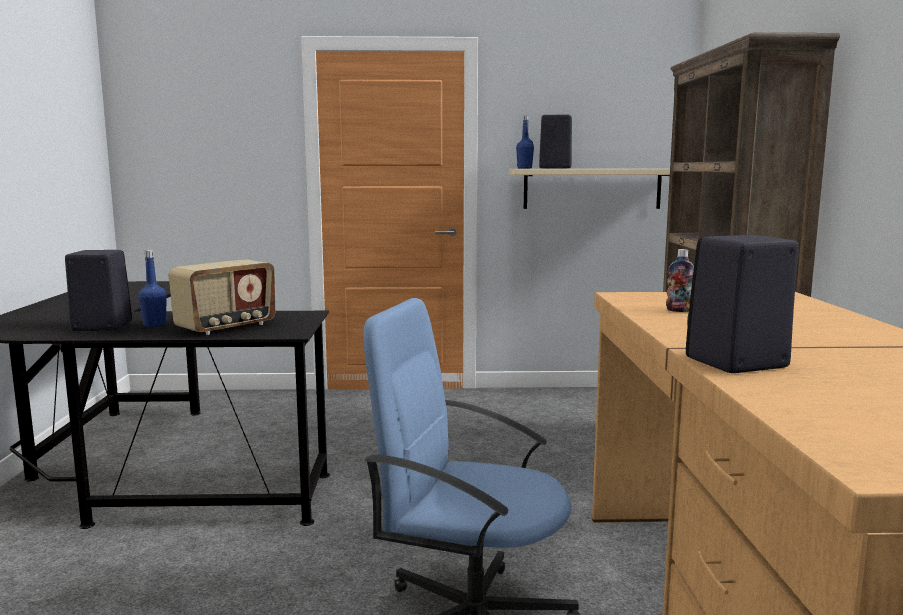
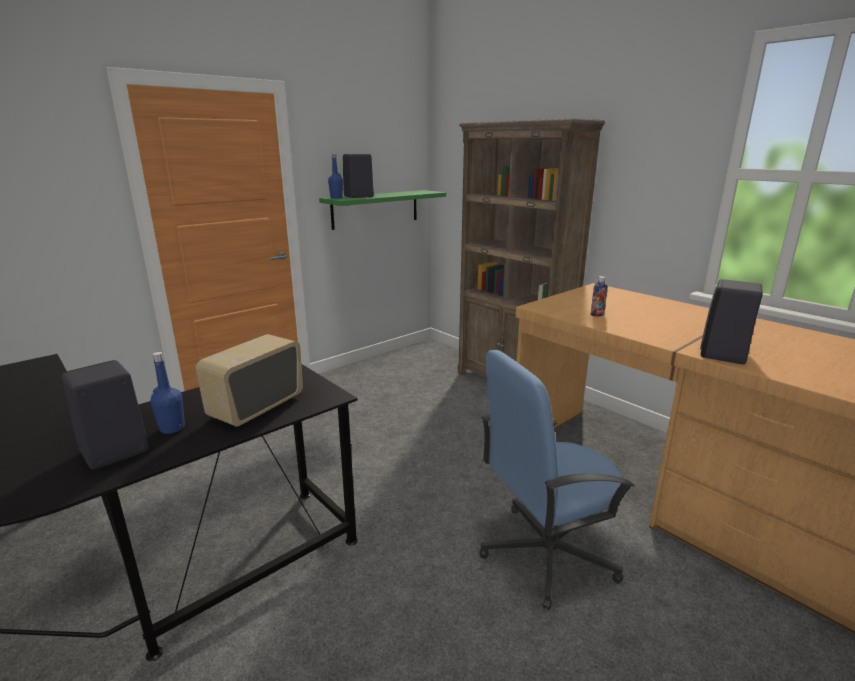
camera: 40 degrees left, 10 degrees up
radio [168,259,275,335] -> radio turned 150 degrees counterclockwise [196,334,303,427]
beige shelf [509,169,670,209] -> green shelf [319,190,446,230]

